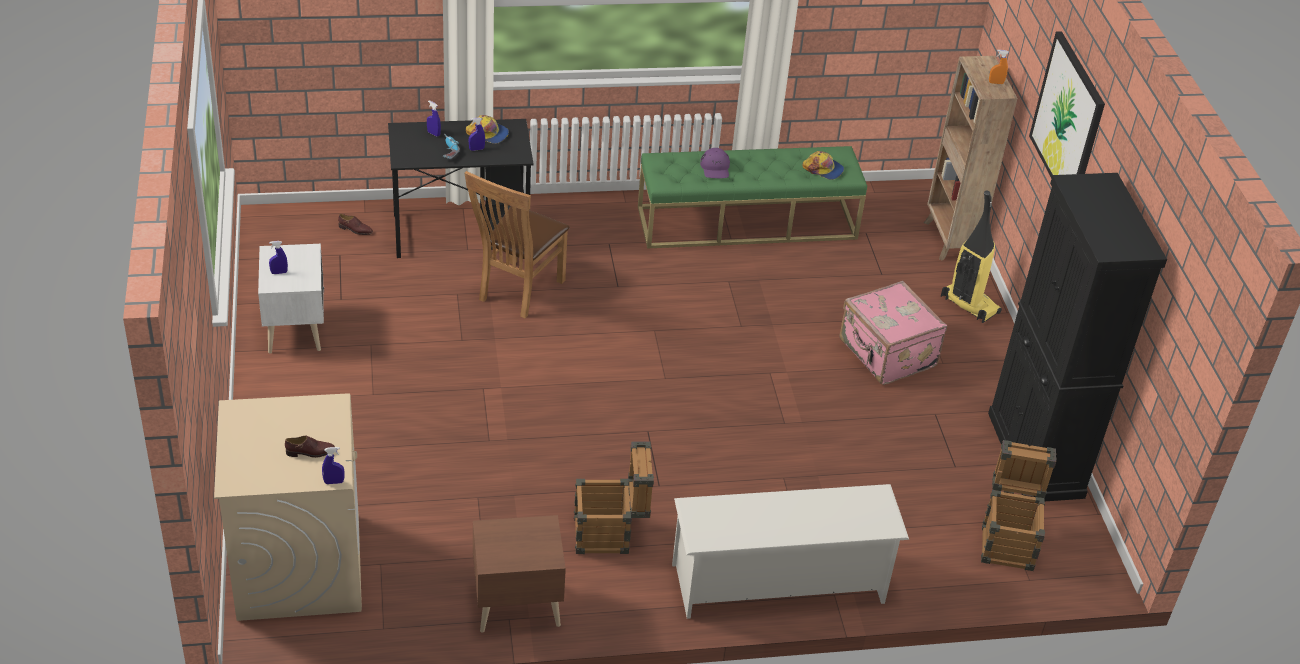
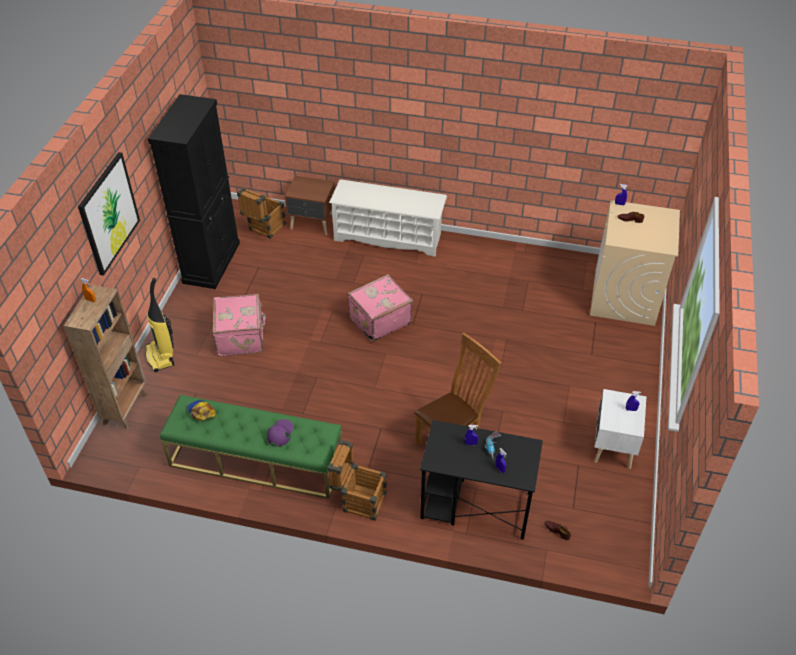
camera: 155 degrees left, 5 degrees up
cap [466,115,509,144] -> none
brown nightstand [473,515,566,633] -> brown nightstand moved to [285,176,335,235]
crate [574,441,654,554] -> crate moved to [328,440,387,521]
none -> pink suitcase [347,274,413,342]

